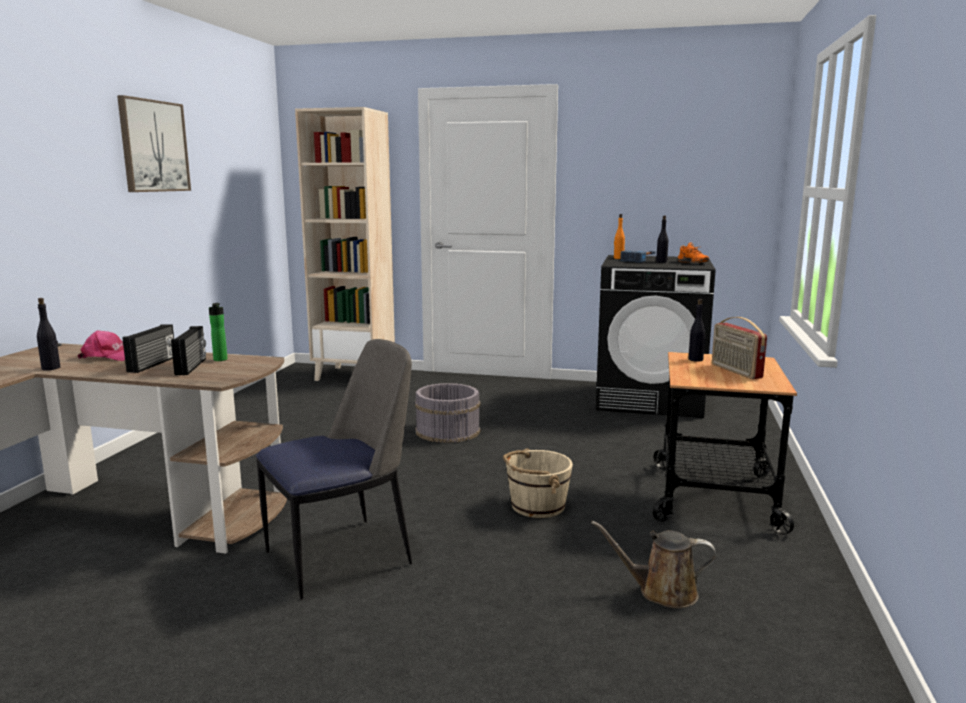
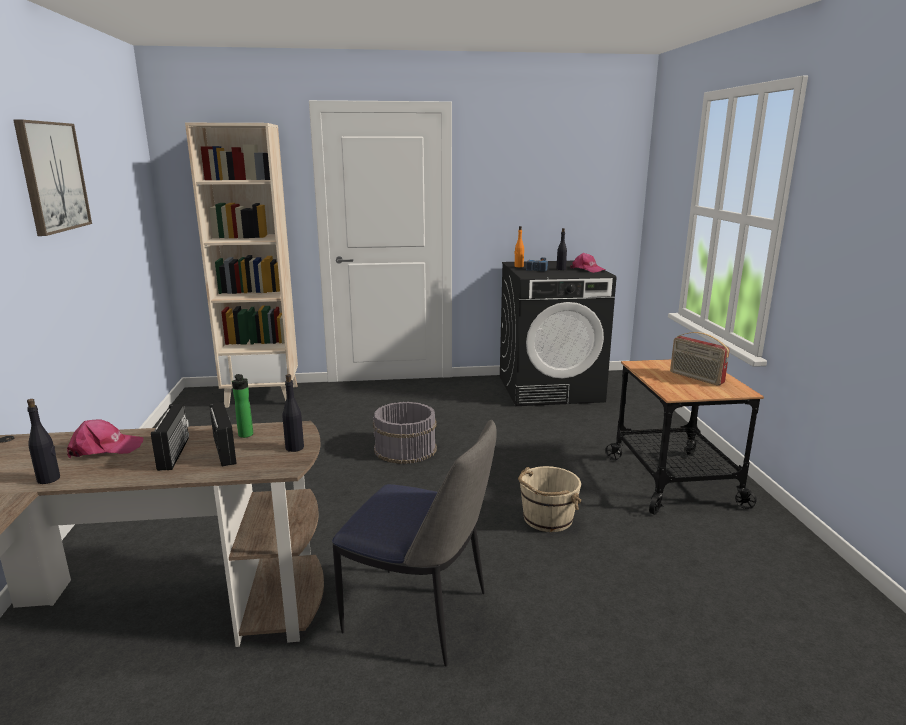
camera: 20 degrees left, 5 degrees up
chair [256,339,412,600] -> chair turned 75 degrees clockwise [332,419,497,667]
brown watering can [591,521,716,608] -> none
orange shoe [678,242,709,263] -> pink cap [570,253,605,273]
black bottle [688,299,705,362] -> black bottle moved to [282,374,304,452]

